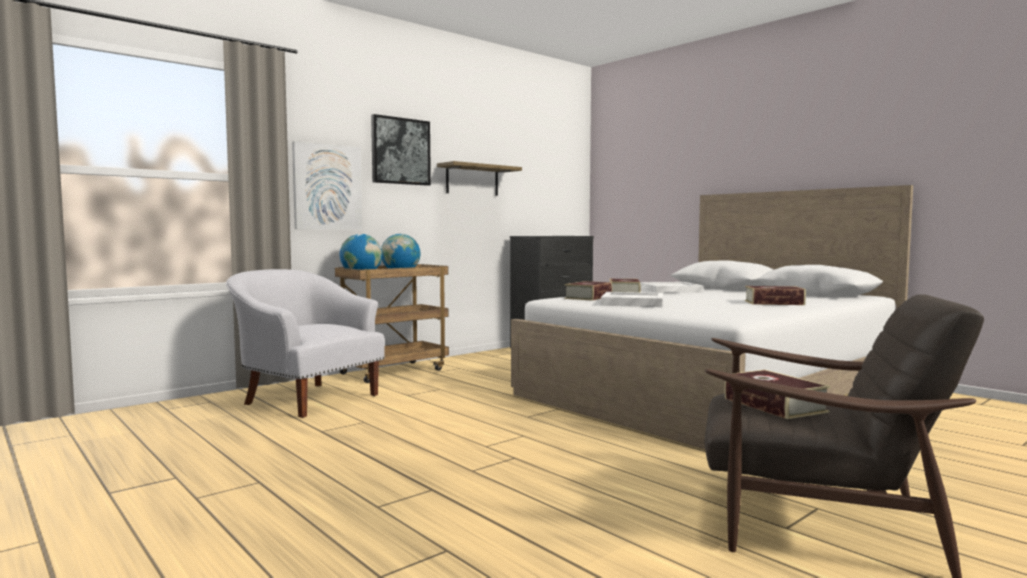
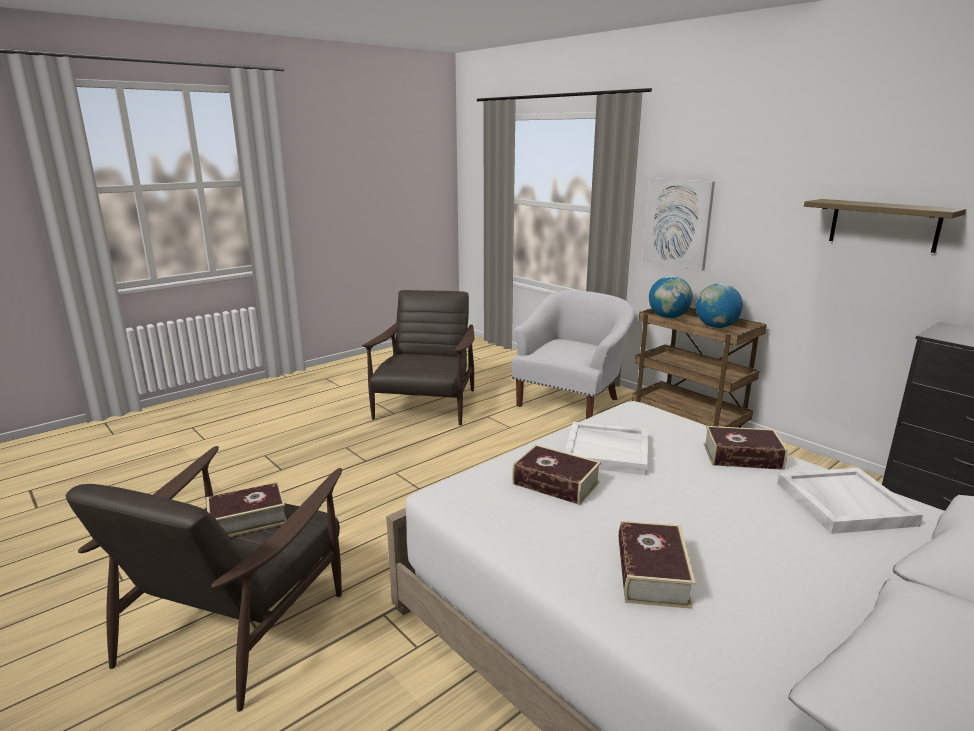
camera: 90 degrees right, 15 degrees up
picture [371,114,431,186] -> none
book [564,281,612,301] -> book moved to [512,445,601,505]
none -> brown armchair [362,290,474,425]

